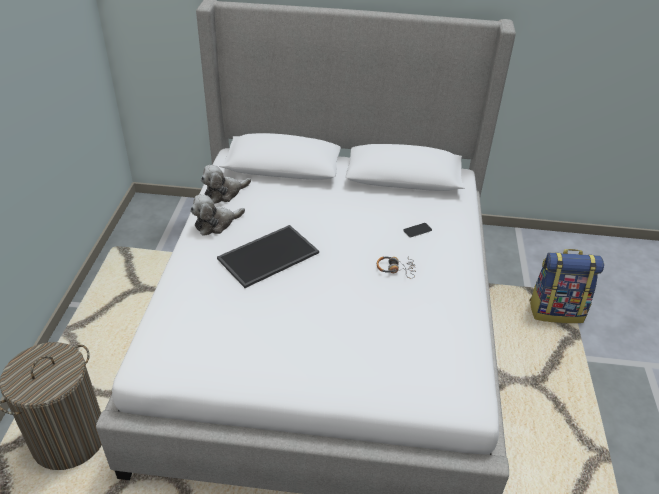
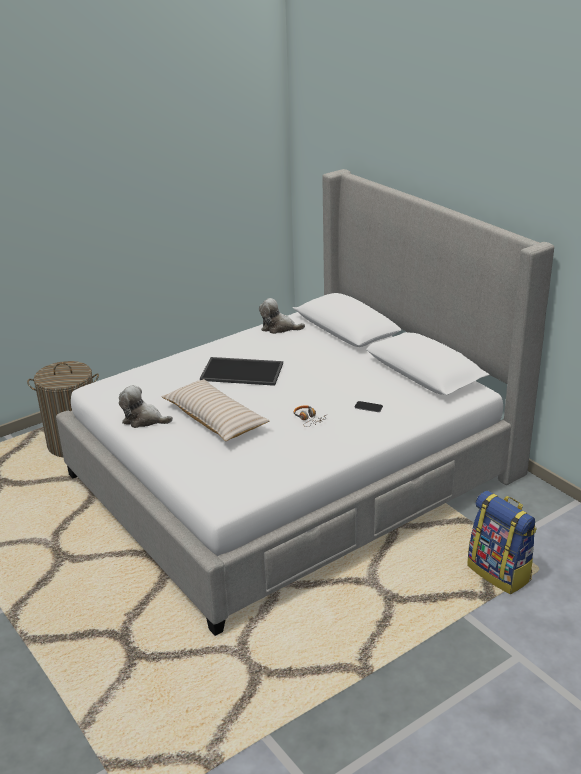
camera: 50 degrees right, 10 degrees down
plush toy [190,194,245,236] -> plush toy moved to [119,385,173,428]
none -> beige pillow [161,379,269,441]

